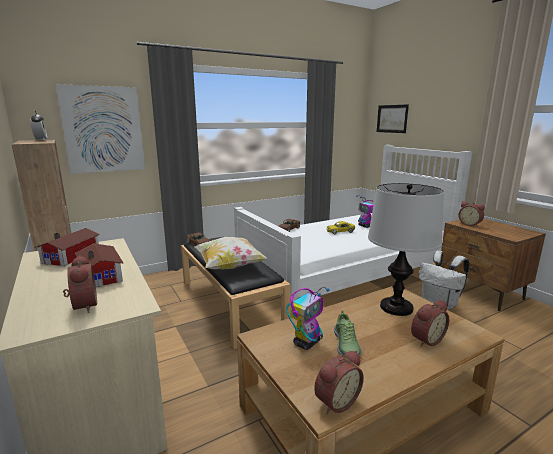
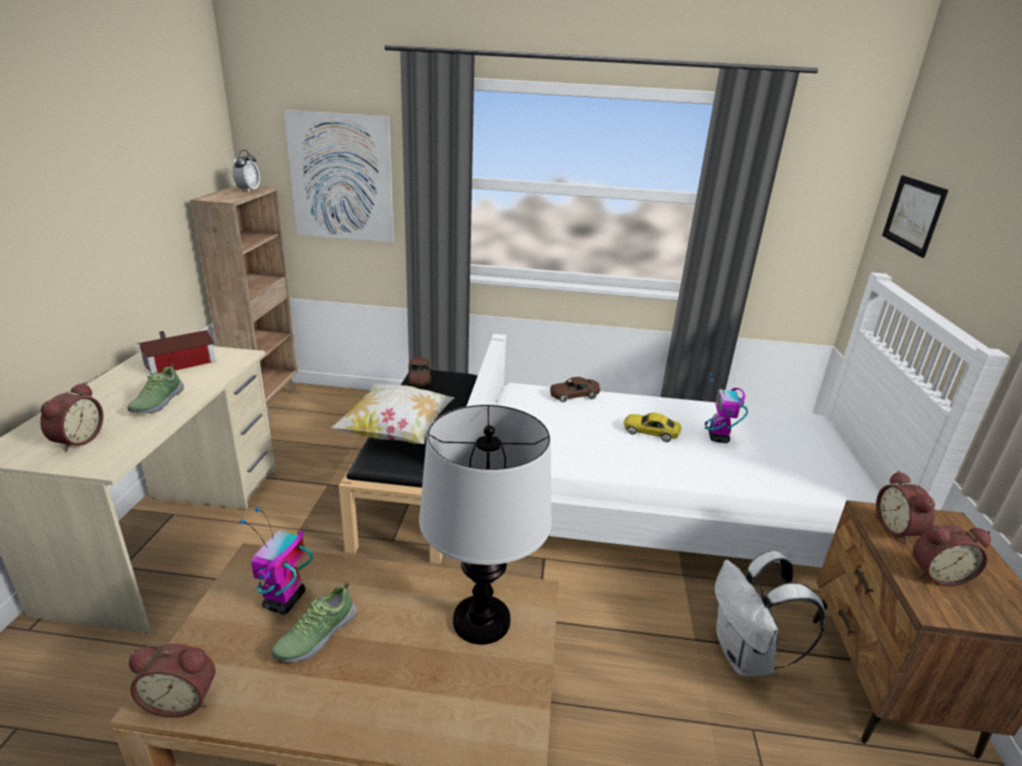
camera: 35 degrees right, 10 degrees up
toy house [75,243,123,287] -> shoe [127,364,184,414]
toy robot [286,287,329,350] -> toy robot turned 120 degrees clockwise [240,507,313,615]
alarm clock [411,300,449,347] -> alarm clock moved to [913,525,991,586]

